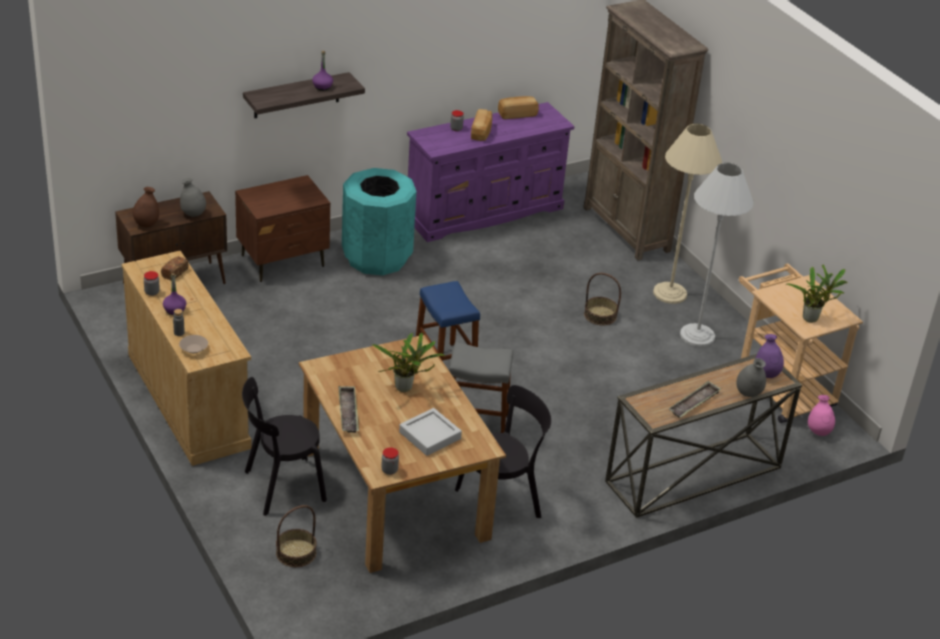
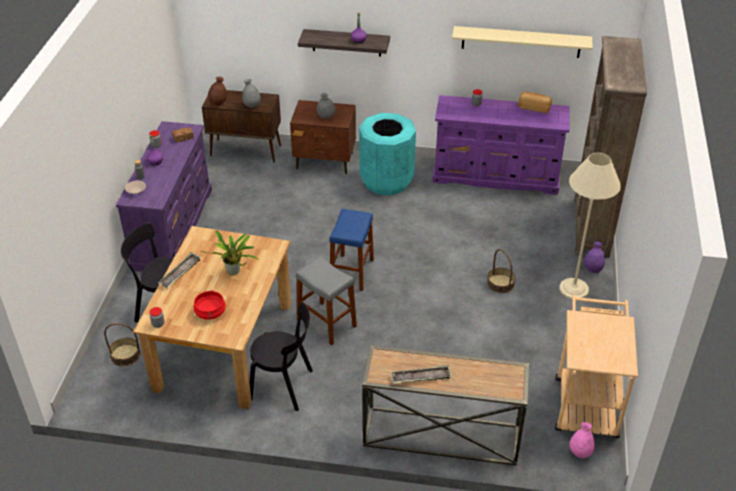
camera: 40 degrees right, 5 degrees up
beige dresser [122,251,252,466] -> purple dresser [116,121,212,272]
grey tray [399,408,462,456] -> red cooking pot [193,290,226,320]
bread [471,109,492,141] -> none
white floor lamp [680,163,753,347] -> none
grey vase [736,358,766,397] -> grey vase moved to [317,93,336,119]
purple vase [755,334,784,378] -> purple vase moved to [584,242,605,273]
potted plant [786,265,848,323] -> none
none -> beige shelf [452,26,593,58]

